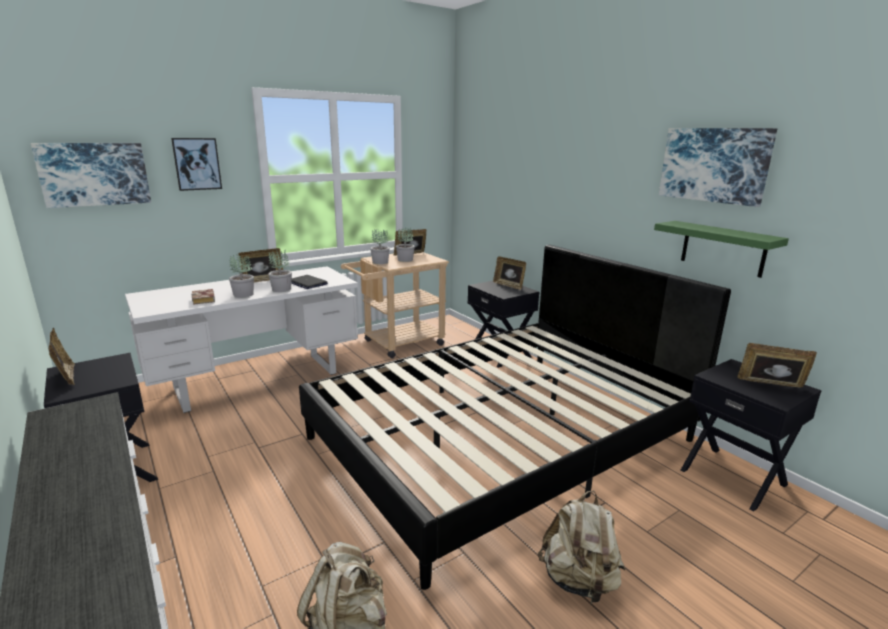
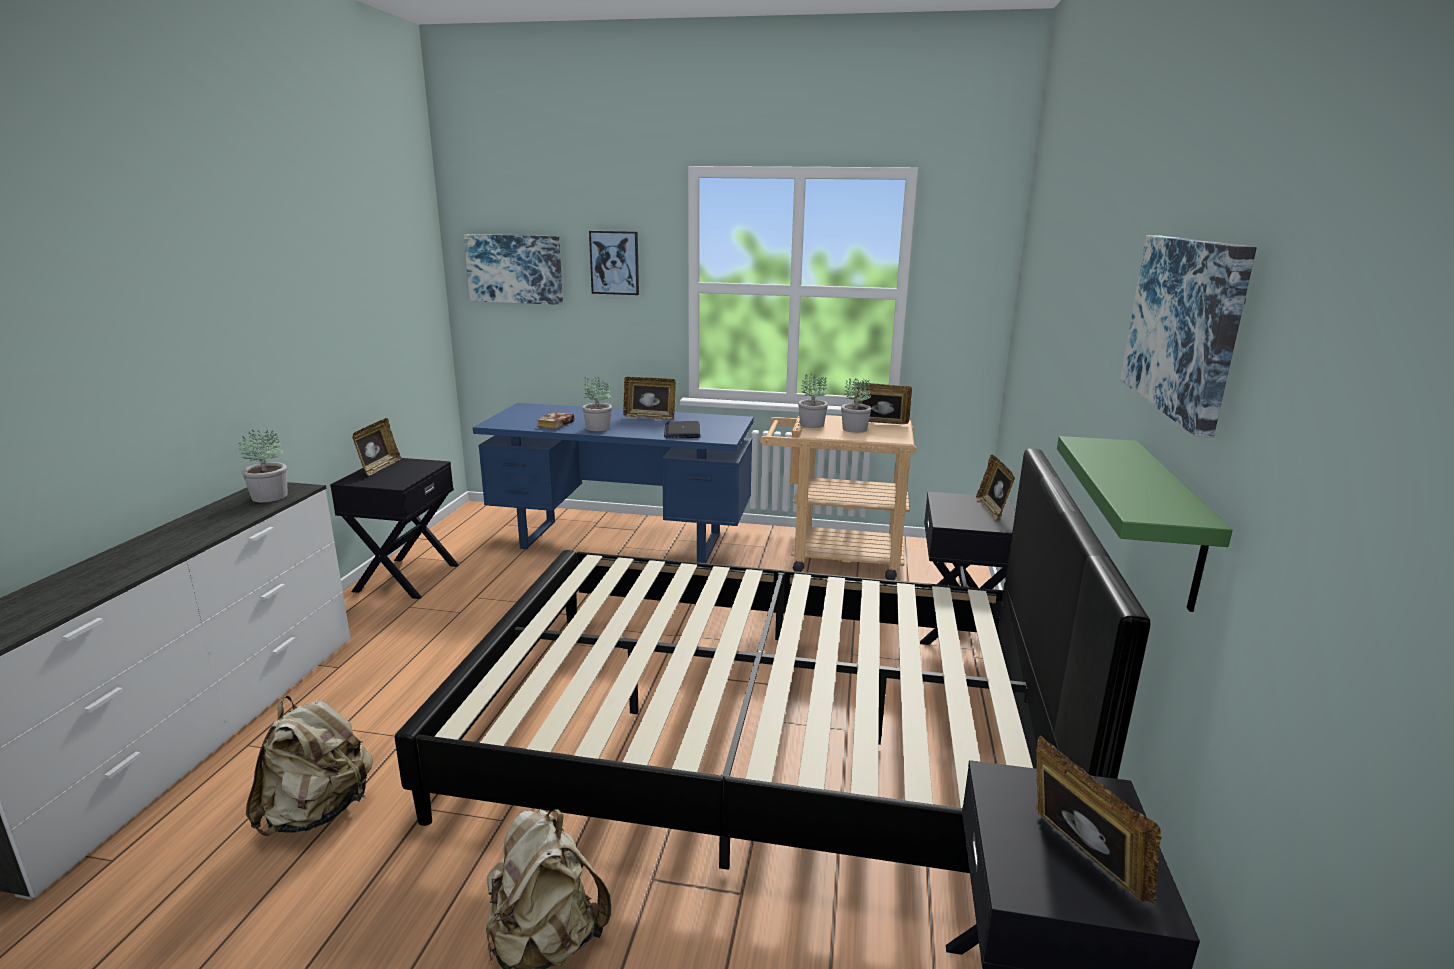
camera: 45 degrees right, 0 degrees up
white desk [125,266,358,413] -> blue desk [473,403,754,563]
potted plant [268,249,292,292] -> potted plant moved to [239,428,288,502]

